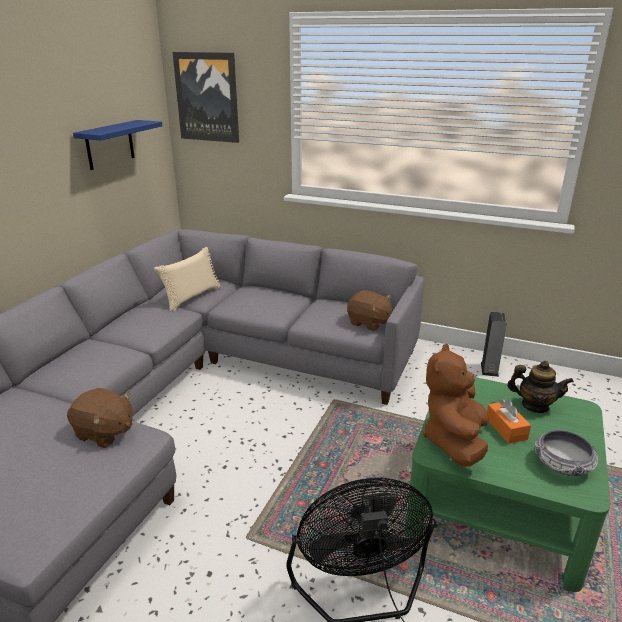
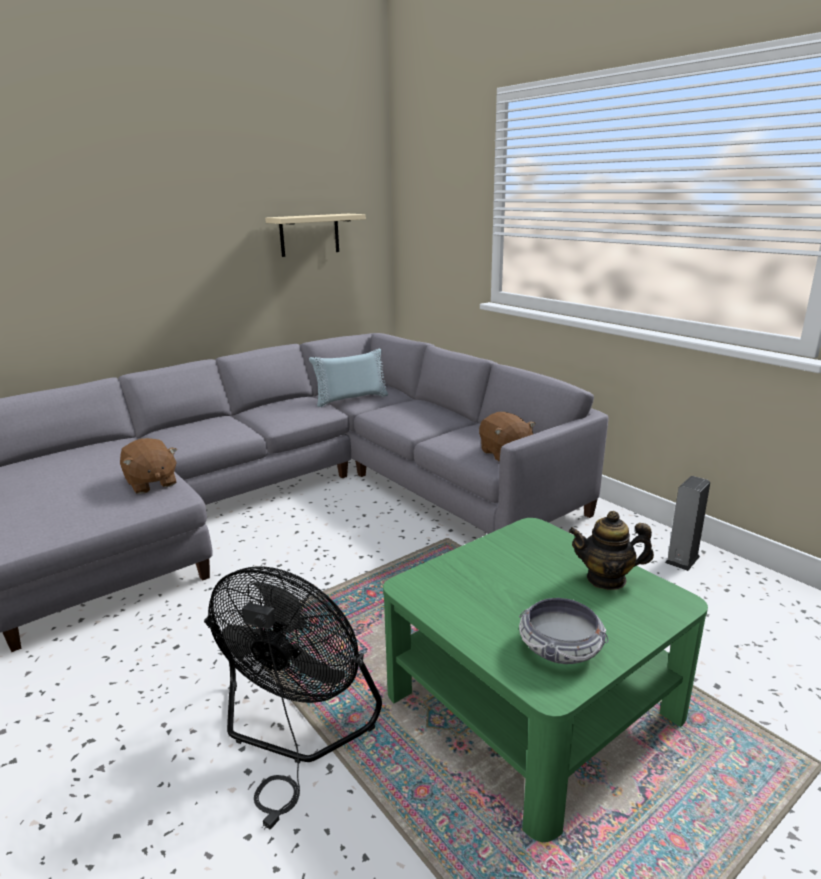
camera: 30 degrees right, 5 degrees down
blue shelf [73,120,162,170] -> beige shelf [265,214,366,257]
beige pillow [154,247,221,311] -> blue pillow [309,349,388,407]
picture [173,52,239,143] -> none
brown plush toy [423,344,489,467] -> none
orange tissue box [487,400,531,444] -> none
teapot [507,361,574,413] -> teapot turned 135 degrees clockwise [568,511,654,590]

